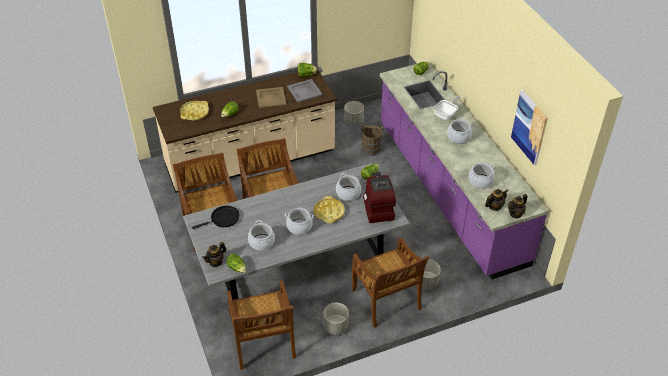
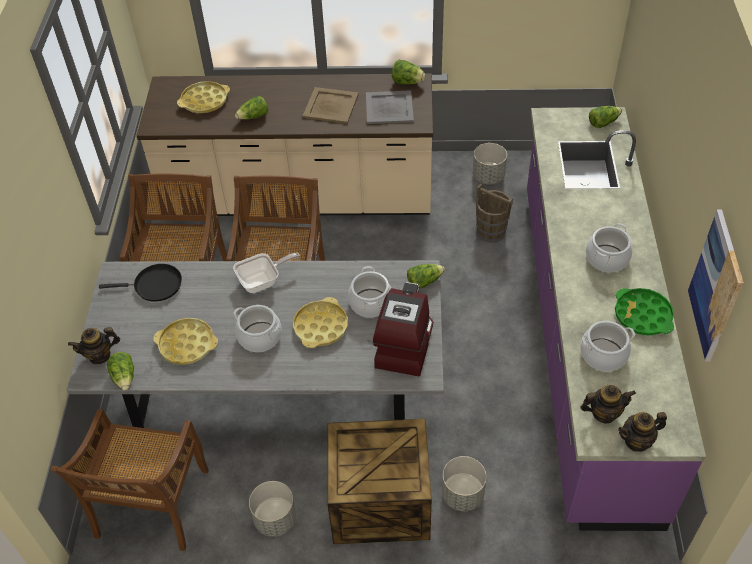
camera: 25 degrees right, 5 degrees up
cooking pot [248,220,275,251] -> yellow tray [153,318,218,365]
brown chair [352,237,429,328] -> crate [327,419,432,544]
frying pan [433,96,461,120] -> frying pan moved to [233,253,300,293]
none -> green tray [615,288,674,336]

